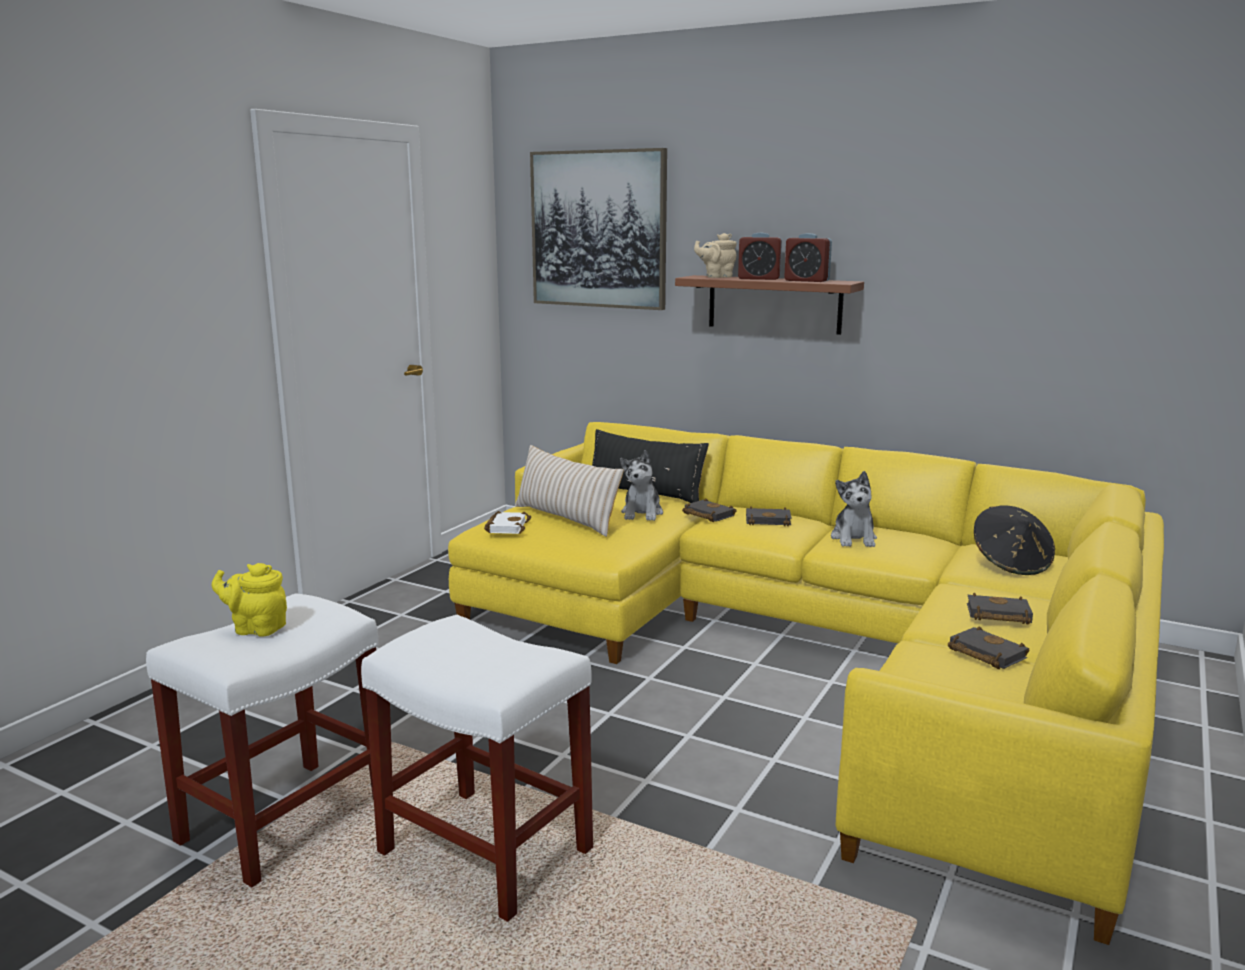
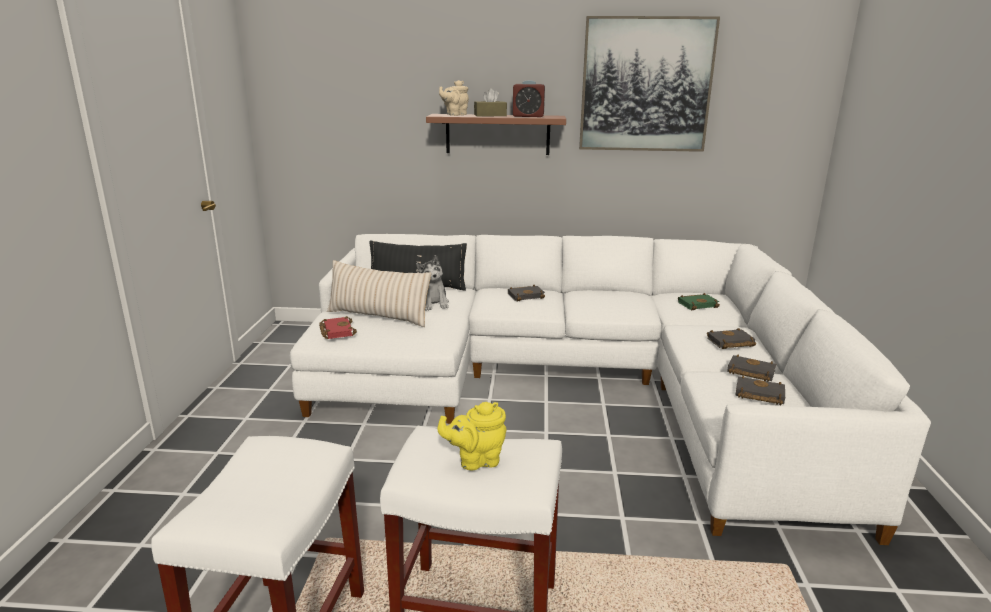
camera: 25 degrees left, 5 degrees up
yellow teapot [212,563,287,637] -> yellow teapot moved to [437,402,507,470]
yellow sofa [448,422,1164,945] -> white sofa [290,234,931,545]
white book [484,511,531,534] -> red book [319,316,357,339]
picture [530,148,667,310] -> picture moved to [579,16,720,152]
black book [682,498,737,522] -> black book moved to [736,375,785,405]
alarm clock [738,232,782,280] -> brown tissue box [474,88,507,117]
plush toy [831,471,877,547] -> none
black hat [974,506,1055,575] -> green book [678,293,720,310]

